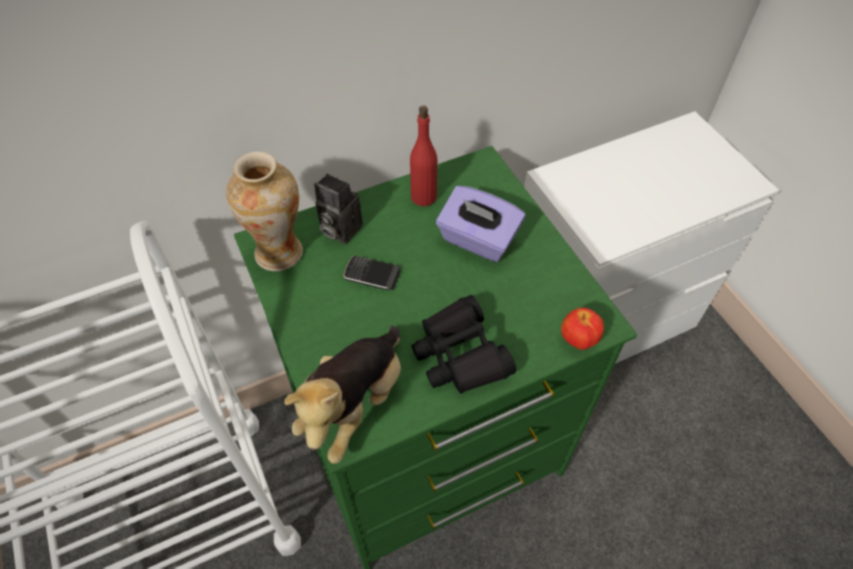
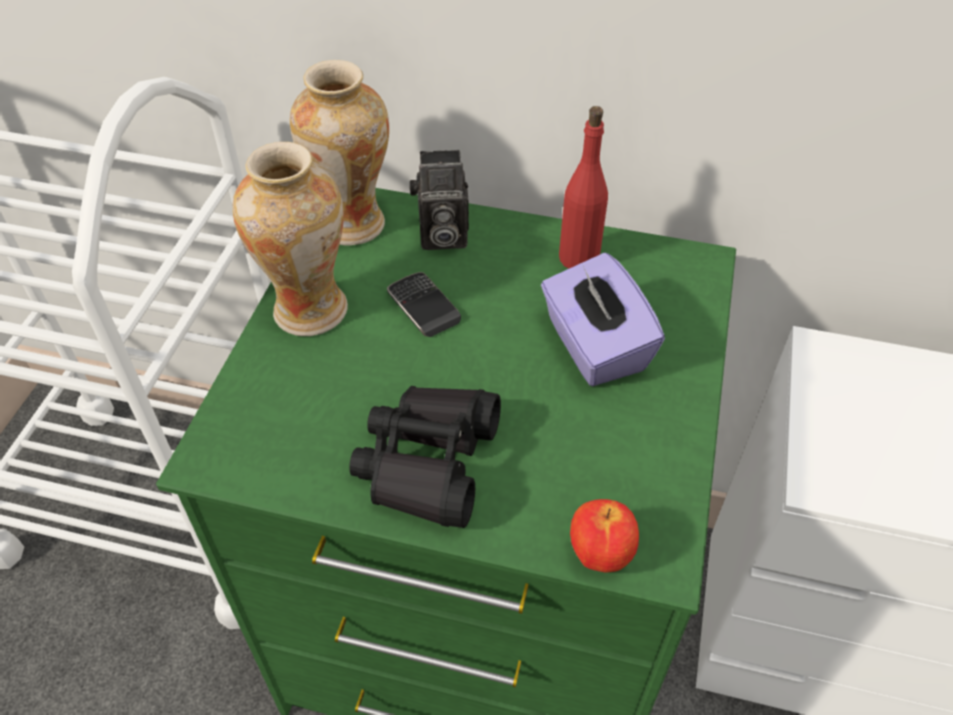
camera: 40 degrees right, 5 degrees down
plush toy [285,326,401,464] -> none
camera [314,173,363,244] -> camera turned 75 degrees counterclockwise [410,150,469,250]
none -> vase [233,142,348,336]

